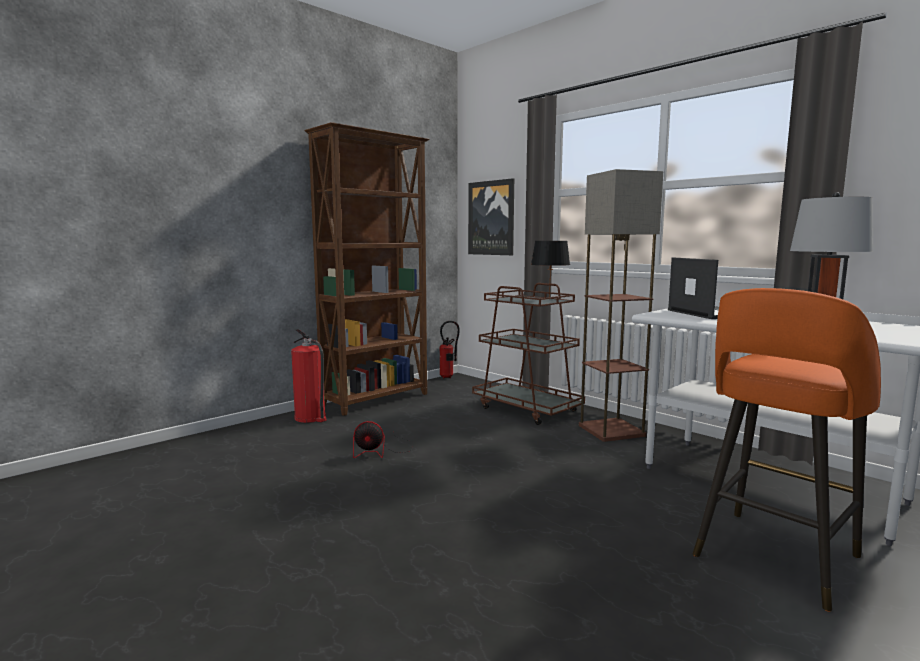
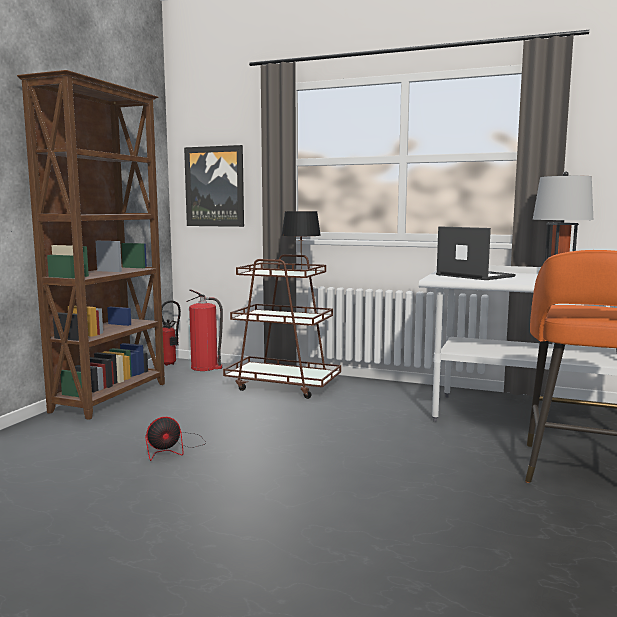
camera: 25 degrees left, 0 degrees up
fire extinguisher [291,329,326,423] -> fire extinguisher moved to [187,289,223,371]
floor lamp [579,169,663,442] -> none

